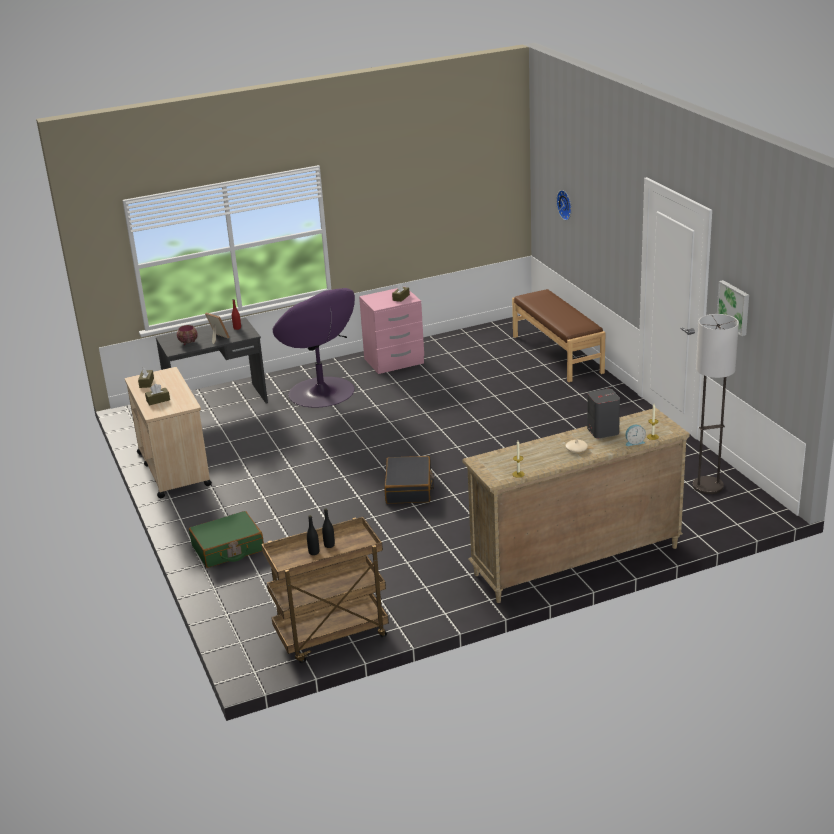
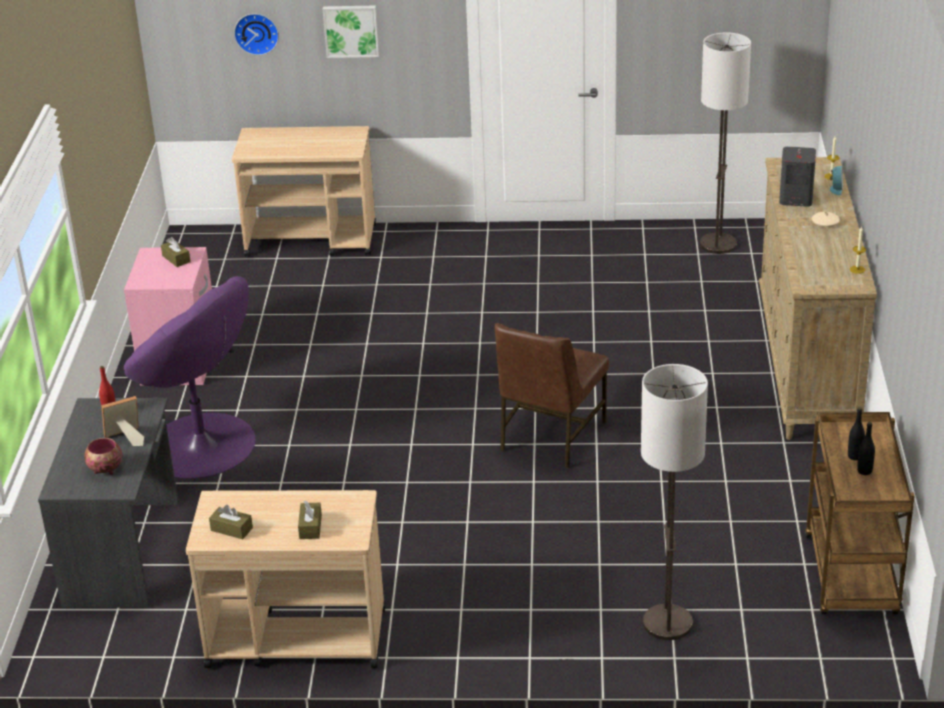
camera: 65 degrees left, 5 degrees up
green suitcase [189,511,264,568] -> none
purple armchair [273,288,355,407] -> purple armchair turned 45 degrees clockwise [124,276,256,479]
black suitcase [384,456,434,504] -> brown chair [495,323,609,469]
brown bench [512,289,605,382] -> beige cart [232,126,376,256]
picture [717,280,749,336] -> picture moved to [323,6,379,58]
none -> floor lamp [641,364,708,640]

